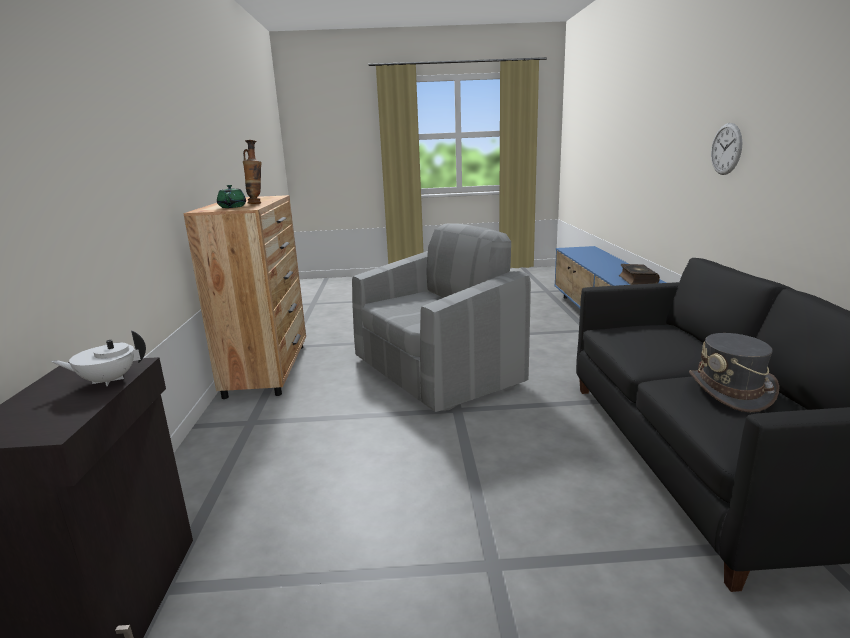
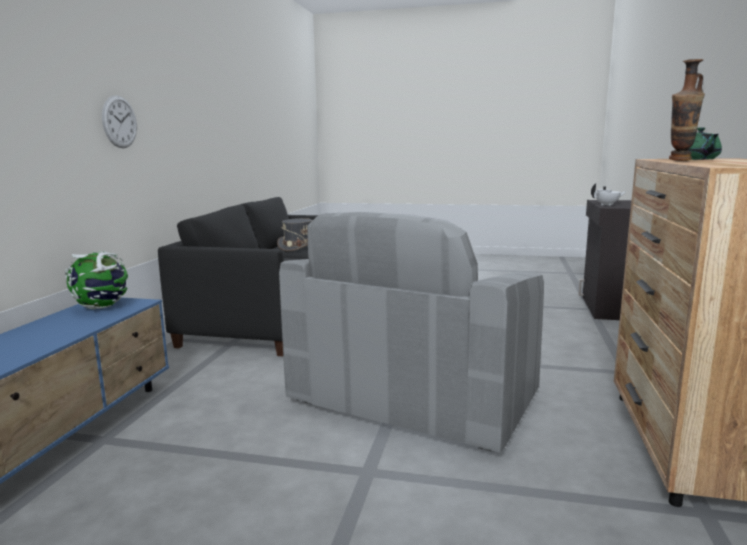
camera: 165 degrees left, 5 degrees down
grey armchair [352,223,531,412] -> grey armchair turned 45 degrees counterclockwise [279,212,544,452]
book [619,264,660,285] -> globe [65,251,128,309]

